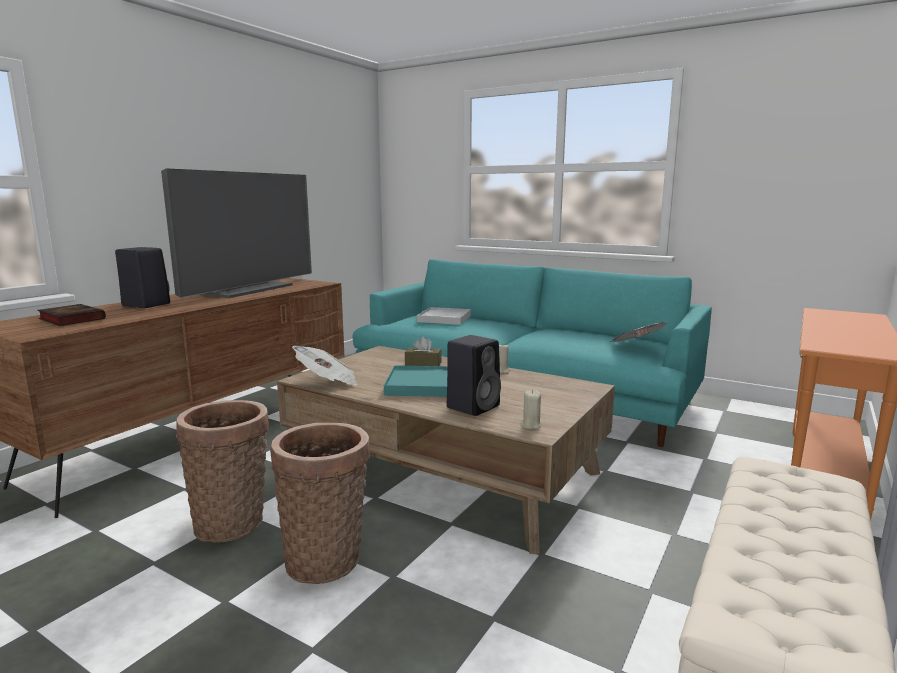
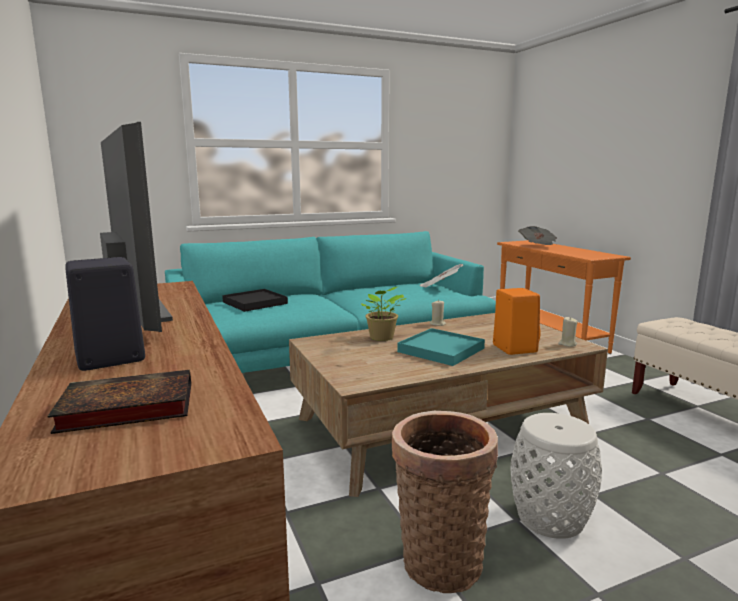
camera: 55 degrees left, 0 degrees up
basket [270,423,370,584] -> white stool [511,413,602,539]
newspaper [292,346,358,386] -> newspaper moved to [518,226,557,245]
brown tissue box [405,337,442,366] -> potted plant [361,287,407,341]
white tray [417,307,471,325] -> black tray [222,289,288,312]
black speaker [447,335,501,416] -> orange speaker [493,288,541,355]

